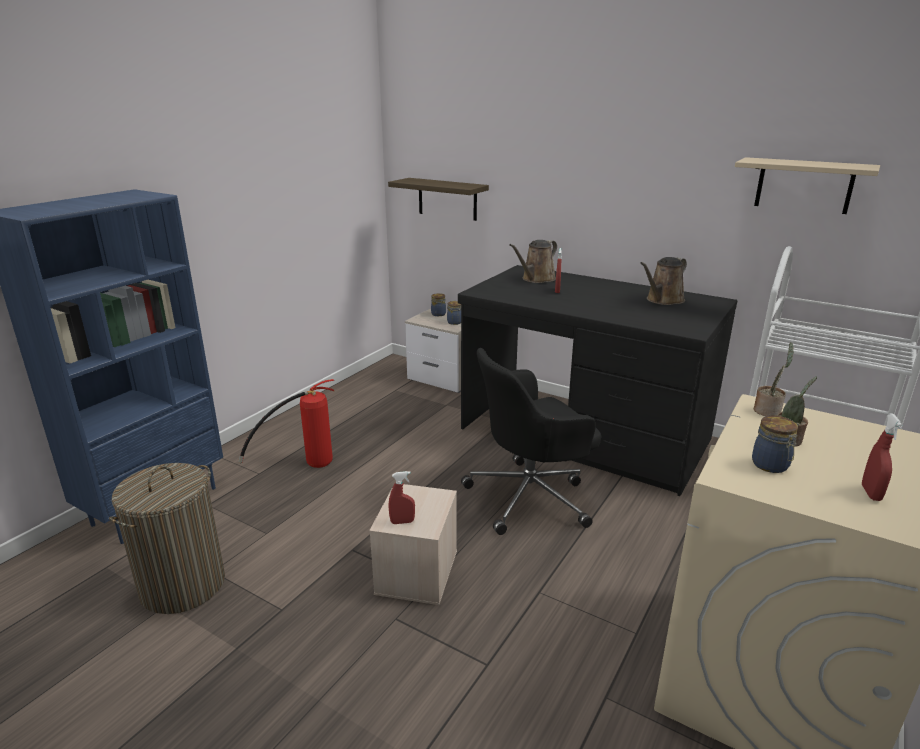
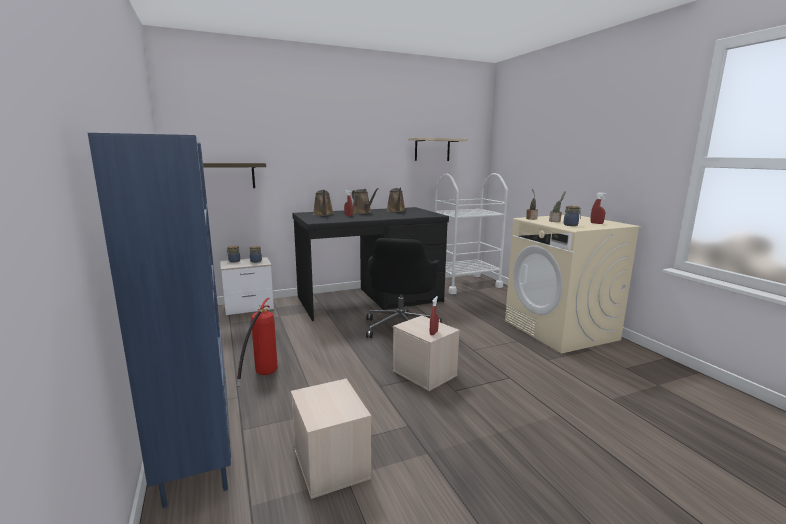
camera: 55 degrees left, 10 degrees down
laundry basket [109,463,225,614] -> beige storage box [291,379,372,499]
none -> brown watering can [352,188,379,214]

